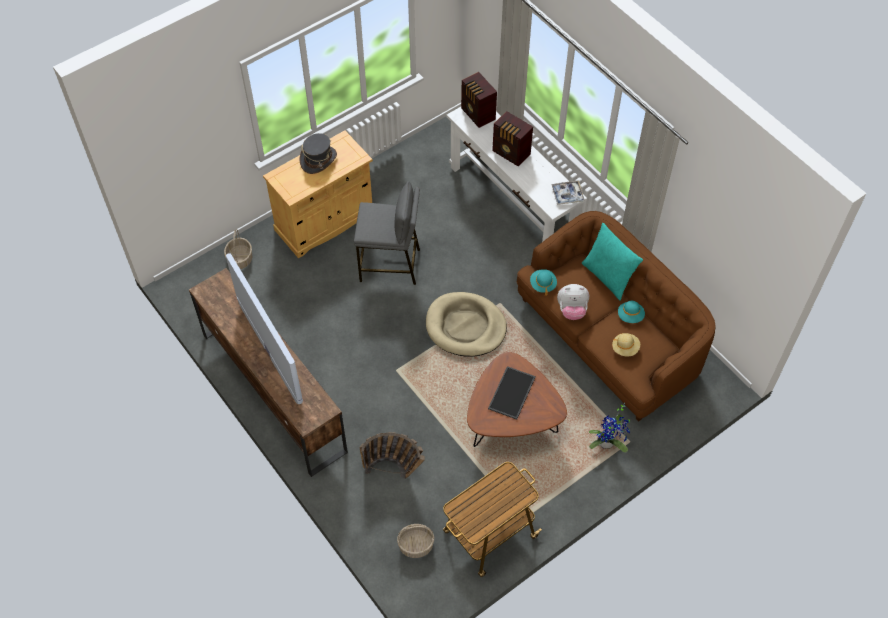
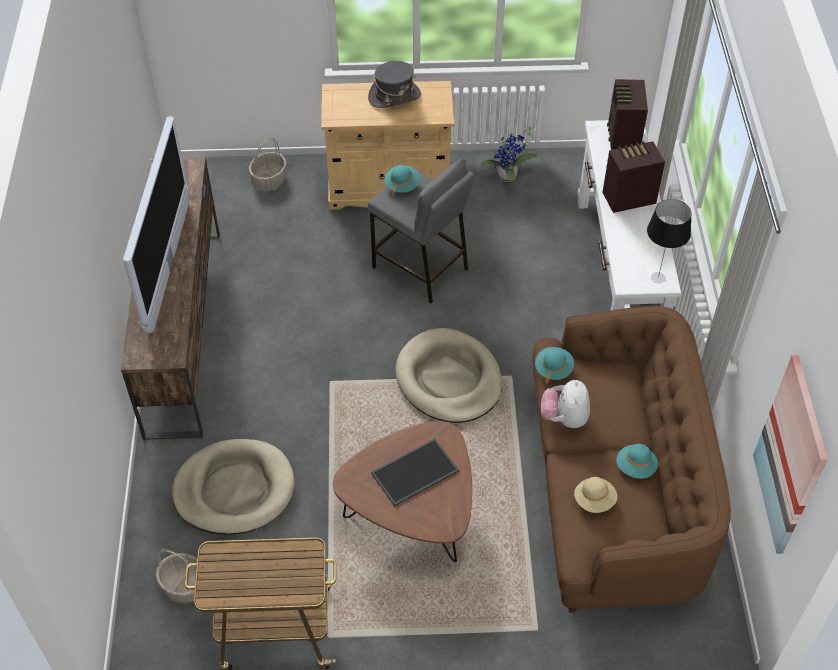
camera: 35 degrees right, 5 degrees down
basket [360,432,425,479] -> beige dog bed [172,439,295,535]
radio [492,111,533,166] -> radio turned 90 degrees clockwise [602,141,665,213]
tray [551,180,585,205] -> table lamp [647,199,692,283]
plush toy [557,284,589,320] -> plush toy turned 60 degrees clockwise [541,380,590,428]
turquoise pillow [582,223,643,301] -> none
potted plant [589,403,630,452] -> potted plant moved to [481,126,538,182]
none -> turquoise hat [384,165,420,196]
none -> picture [753,355,828,554]

